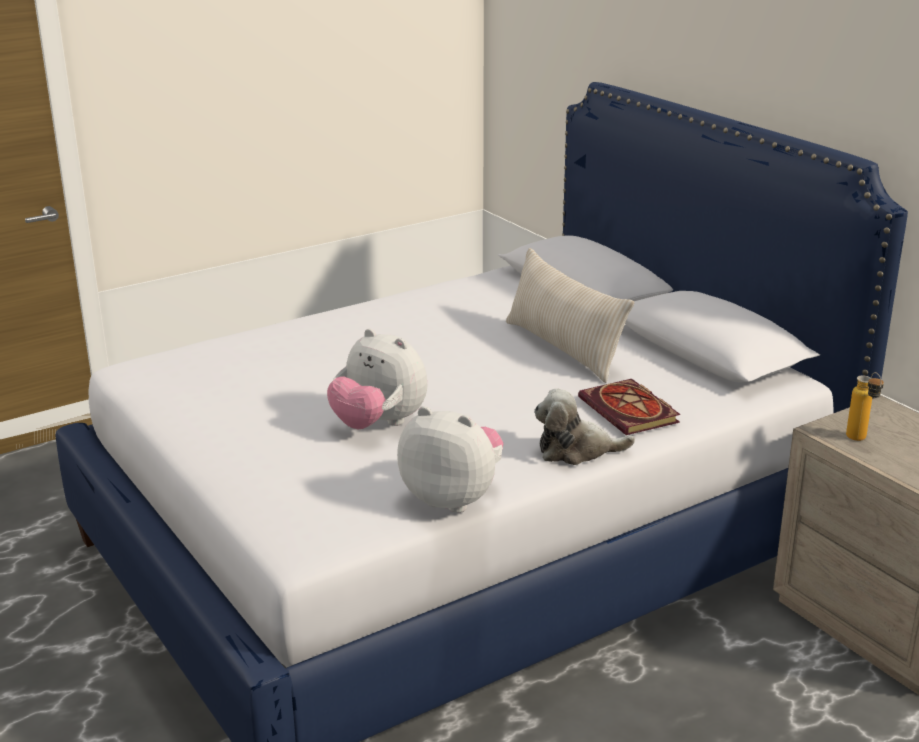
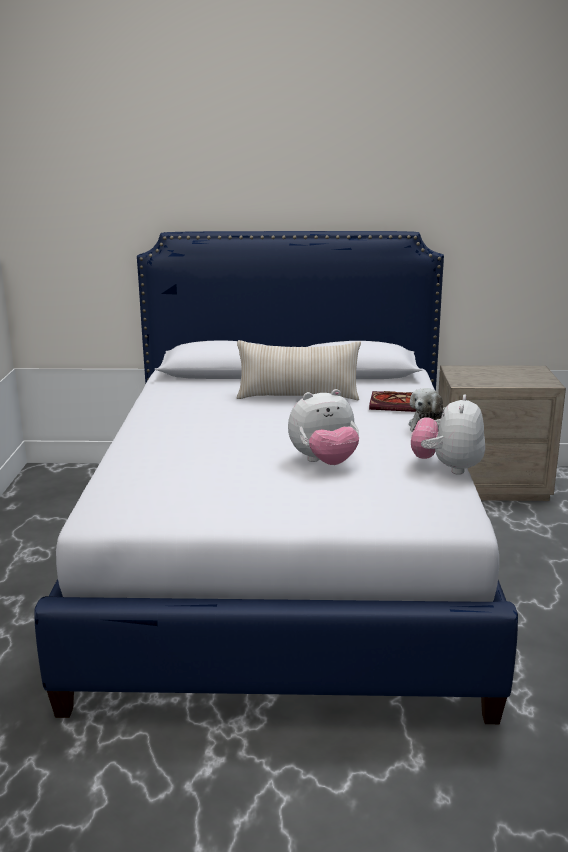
camera: 55 degrees left, 5 degrees down
plush toy [397,406,503,513] -> plush toy turned 45 degrees counterclockwise [411,394,485,475]
bottle [846,372,884,441] -> none

